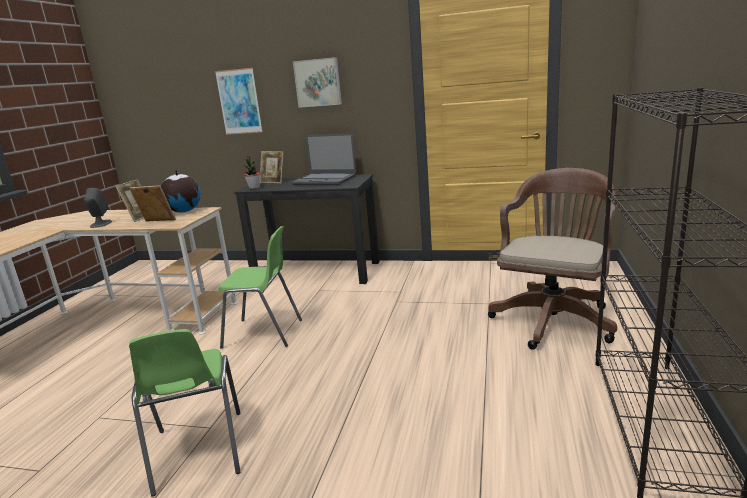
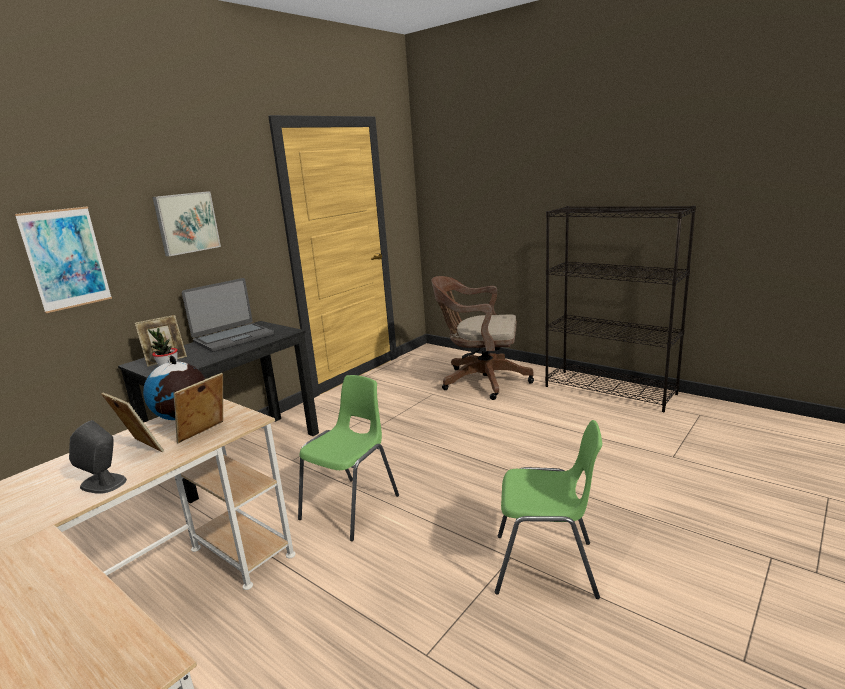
camera: 65 degrees left, 0 degrees up
brown office chair [488,168,617,350] -> brown office chair turned 45 degrees counterclockwise [431,276,534,400]

